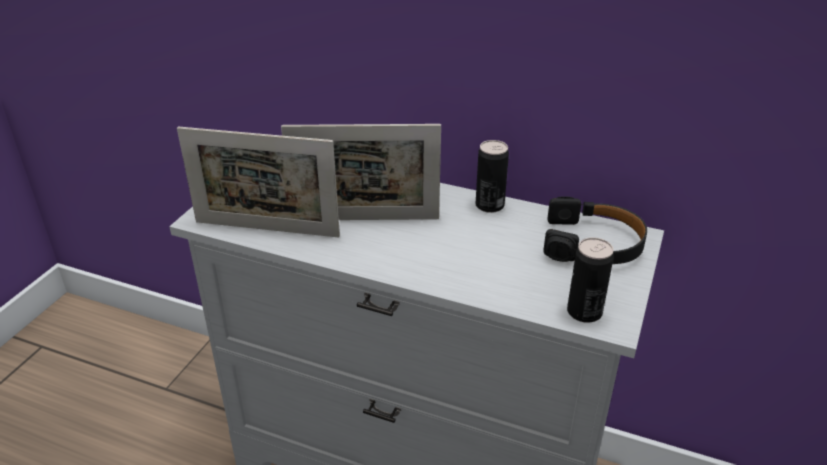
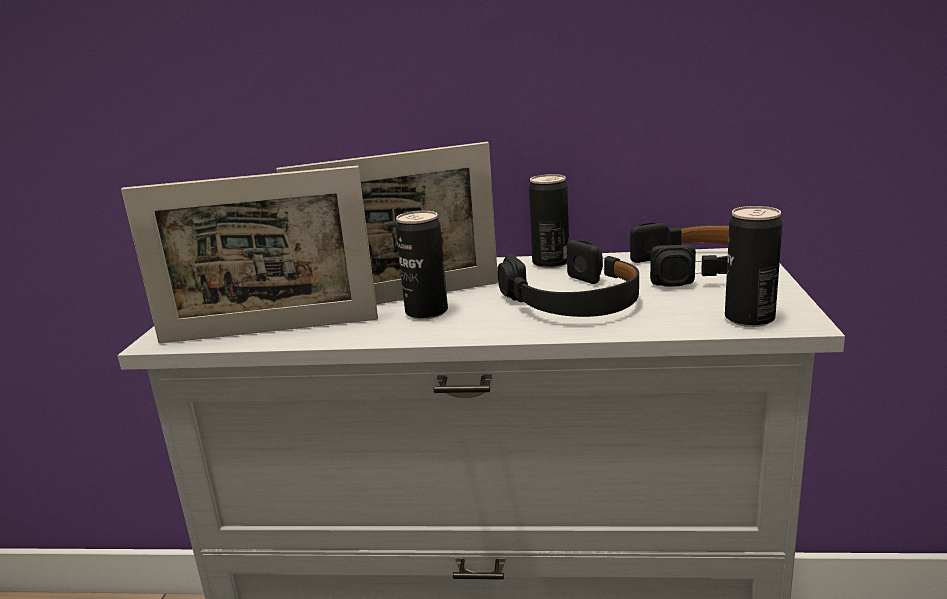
camera: 15 degrees left, 15 degrees down
none -> can [396,211,448,320]
none -> black headphones [497,240,639,317]

